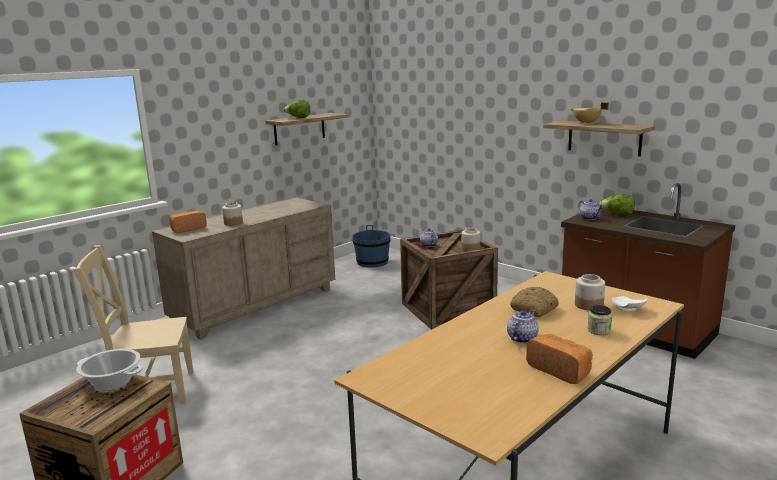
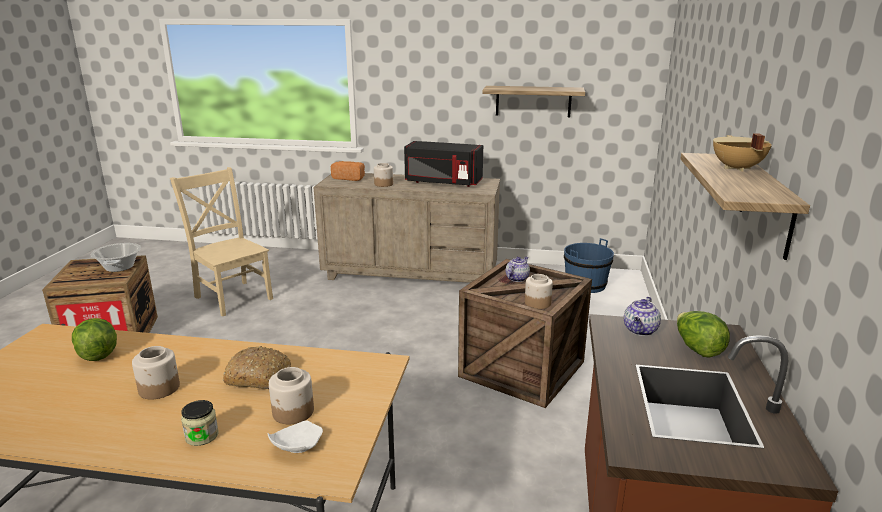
camera: 55 degrees right, 5 degrees up
lettuce [283,99,310,118] -> lettuce moved to [72,318,117,361]
teapot [507,309,539,343] -> jar [132,346,180,399]
bread [526,334,593,384] -> none
none -> black microwave [404,141,483,187]

